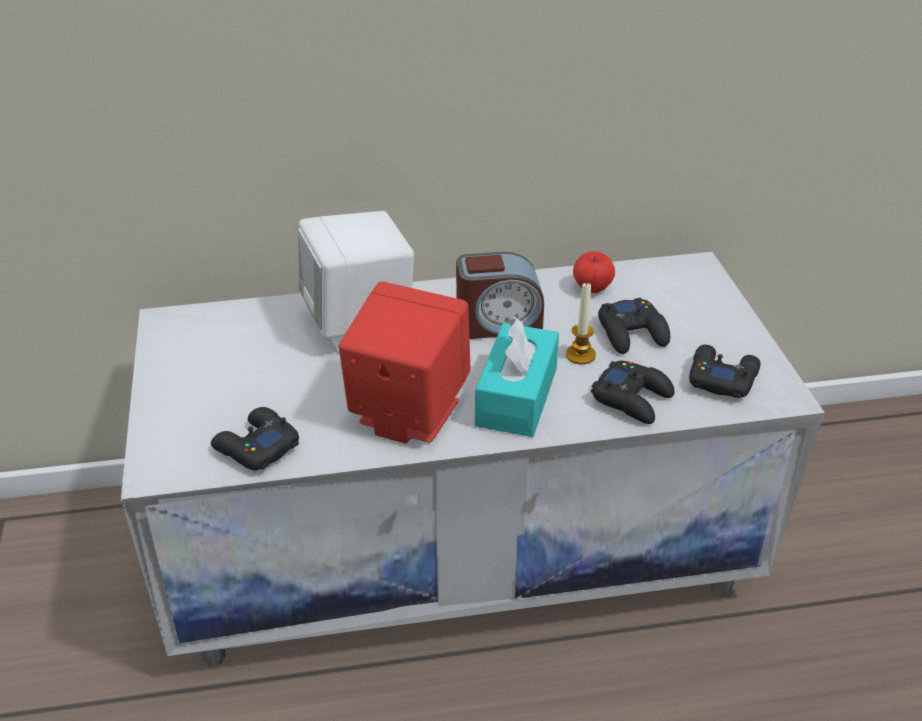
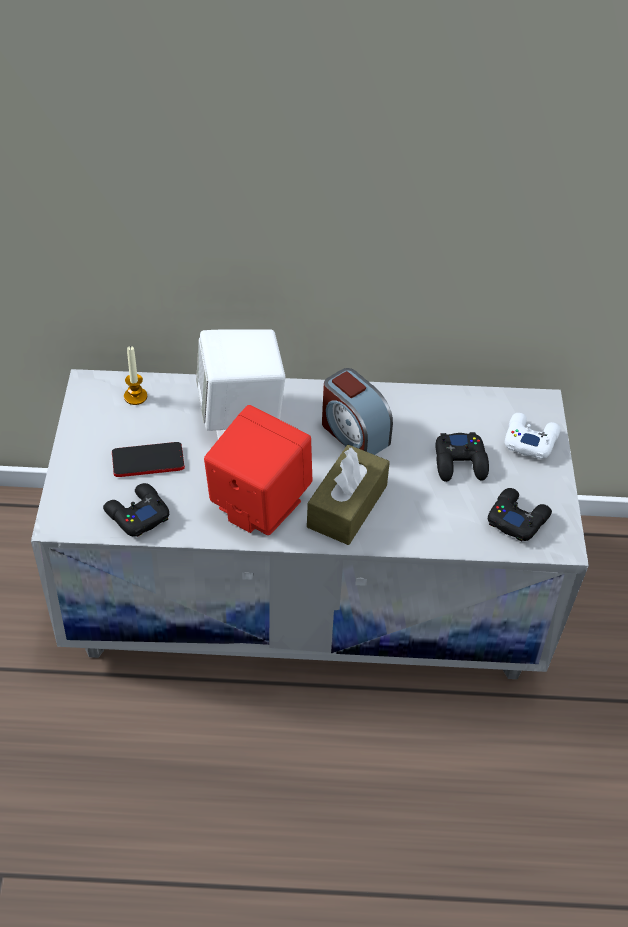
camera: 10 degrees right, 10 degrees up
alarm clock [456,252,544,339] -> alarm clock turned 45 degrees clockwise [322,368,393,455]
turquoise tissue box [475,317,559,437] -> brown tissue box [307,445,390,545]
candle [566,282,596,364] -> candle moved to [124,346,147,405]
apple [573,251,615,293] -> none
black game controller [591,361,674,424] -> none
none -> phone [112,442,185,477]
none -> white game controller [505,413,560,460]

